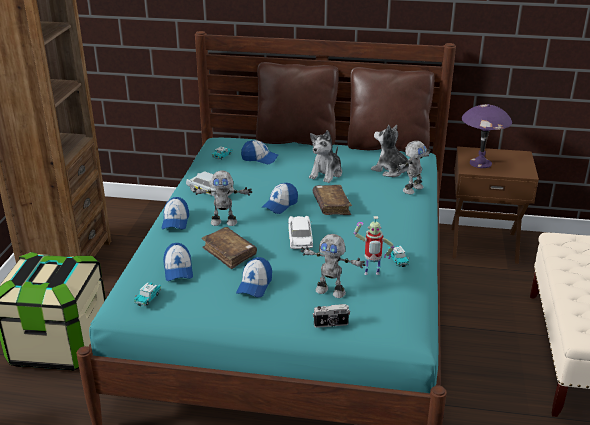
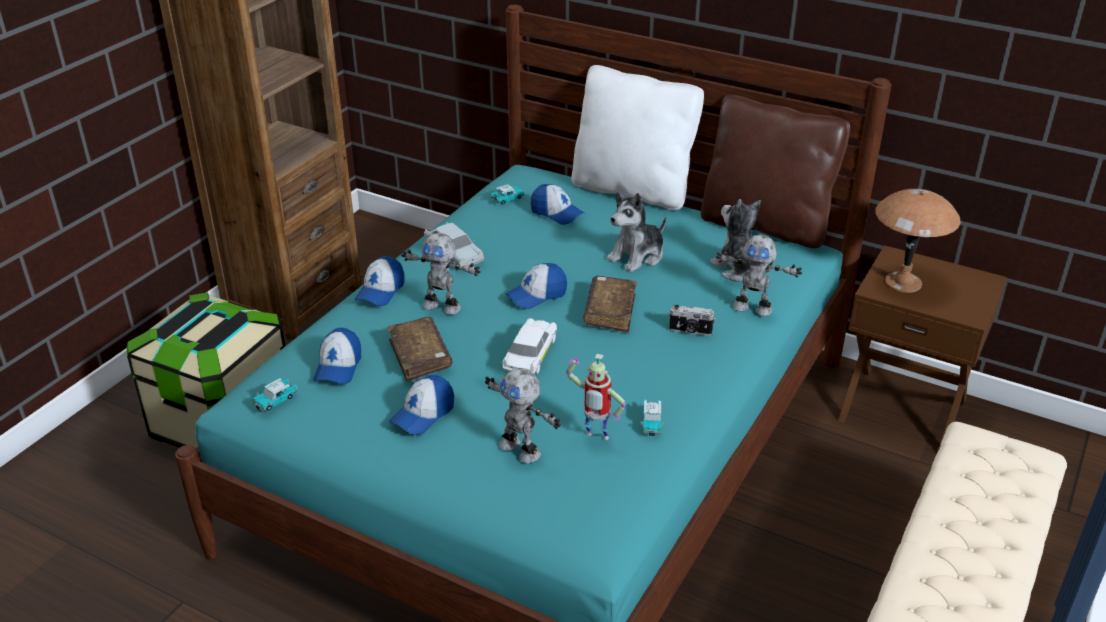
camera: 20 degrees right, 5 degrees up
brown pillow [256,62,339,145] -> white pillow [572,65,704,210]
camera [313,304,350,328] -> camera moved to [669,305,716,336]
toy robot [396,141,431,194] -> toy robot turned 45 degrees clockwise [716,234,802,316]
purple table lamp [461,104,512,168] -> brown table lamp [876,189,961,293]

